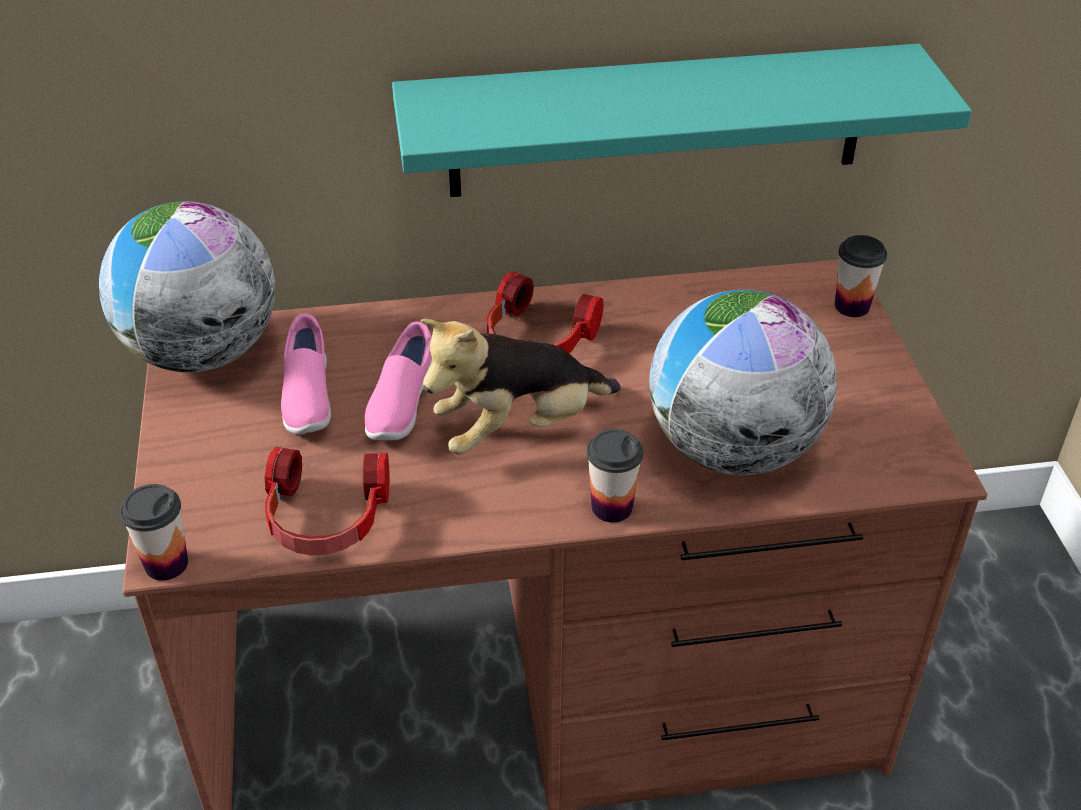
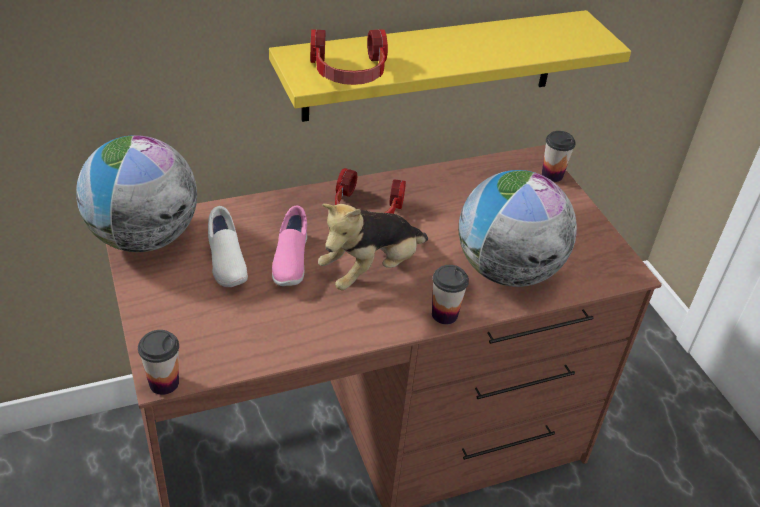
camera: 15 degrees left, 0 degrees up
headphones [265,447,389,555] -> headphones moved to [310,29,388,85]
pink shoe [281,314,331,435] -> white shoe [208,206,248,287]
turquoise shelf [392,44,972,197] -> yellow shelf [269,10,631,122]

